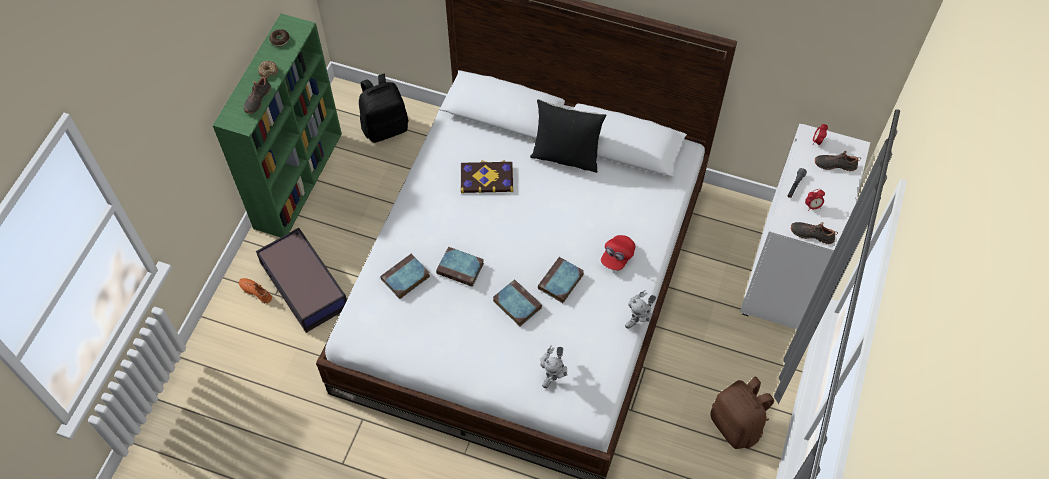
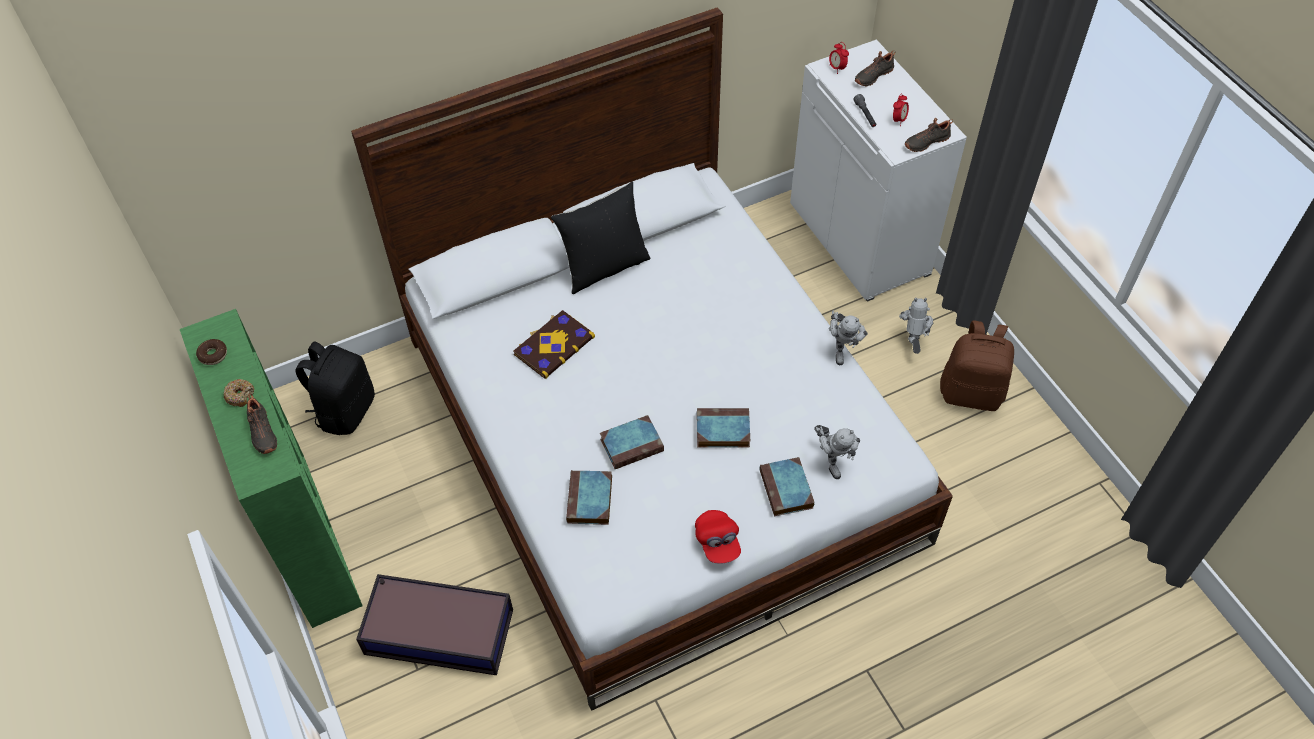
camera: 45 degrees left, 5 degrees down
orange shoe [239,278,272,303] -> none
book [538,257,584,303] -> book moved to [760,457,815,516]
red cap [601,235,635,271] -> red cap moved to [695,510,741,564]
none -> toy robot [899,298,933,354]

